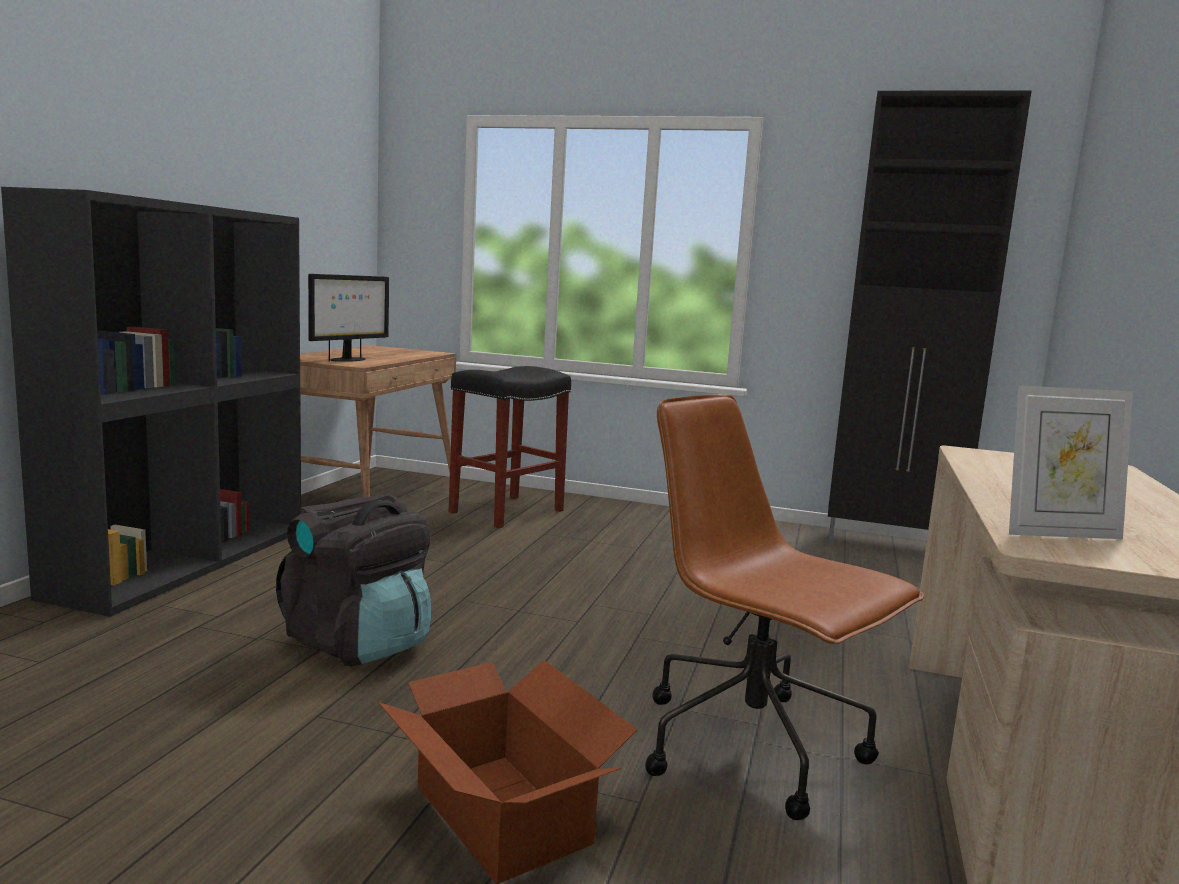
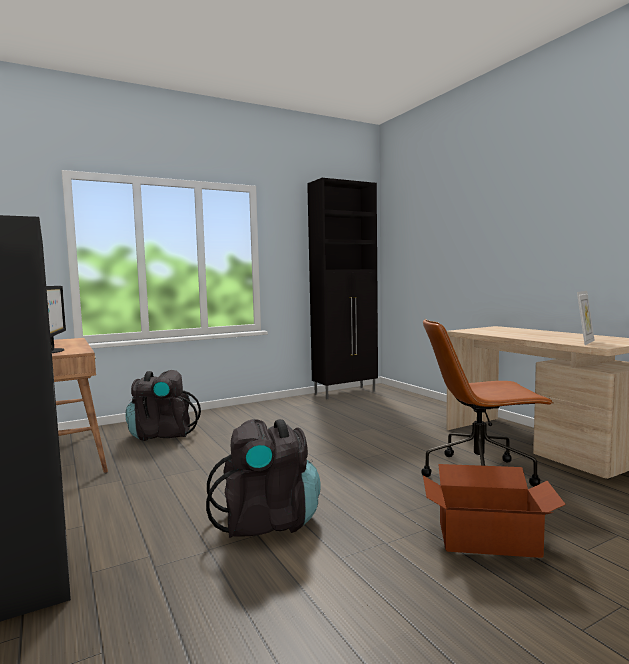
camera: 45 degrees left, 5 degrees down
black stool [448,366,571,528] -> black backpack [125,370,201,441]

